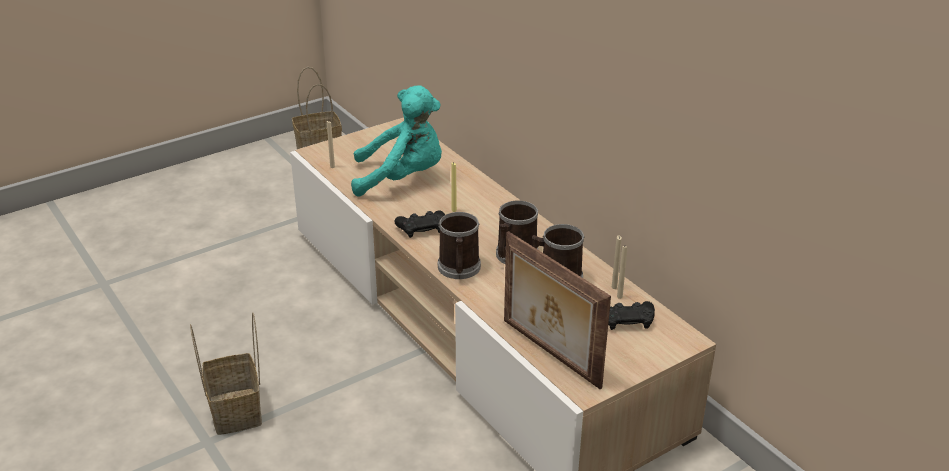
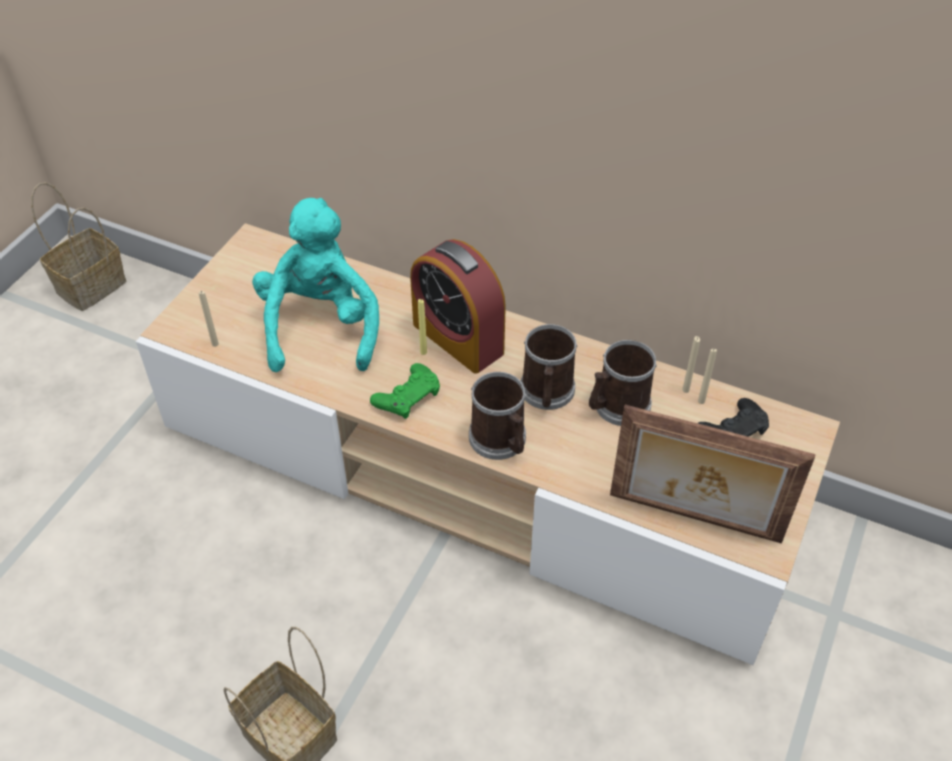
camera: 30 degrees left, 15 degrees up
turquoise plush toy [351,85,442,197] -> turquoise plush toy turned 60 degrees counterclockwise [252,198,379,372]
black game controller [394,210,445,238] -> green game controller [370,363,440,419]
none -> alarm clock [410,239,506,374]

